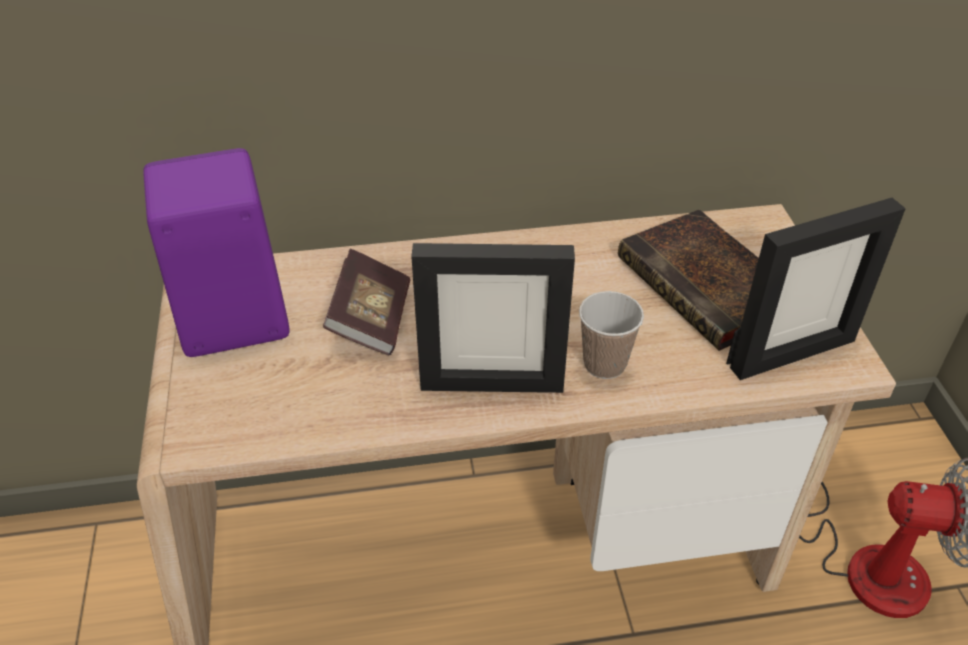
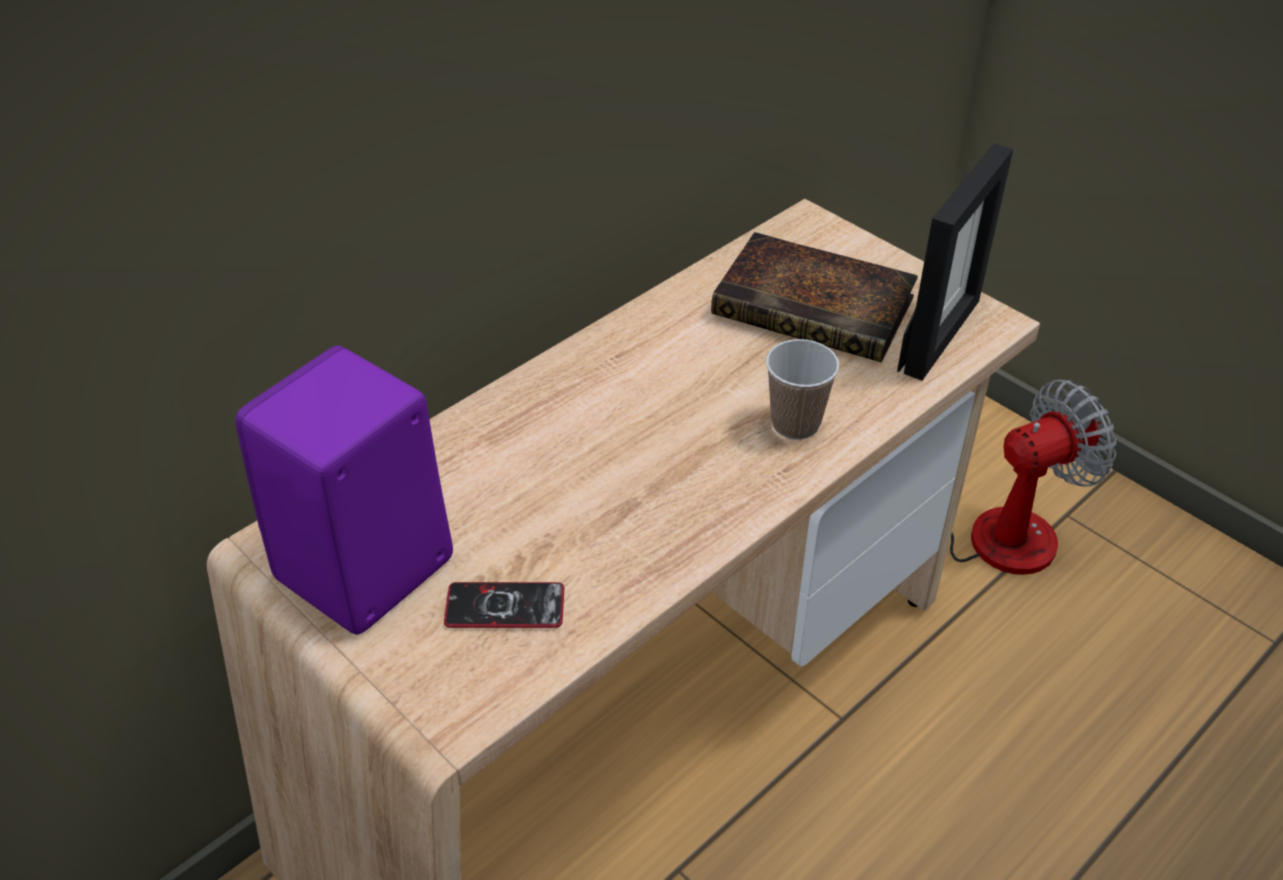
camera: 35 degrees left, 0 degrees up
book [323,249,410,355] -> none
picture frame [411,243,575,393] -> none
none -> phone [444,582,564,628]

